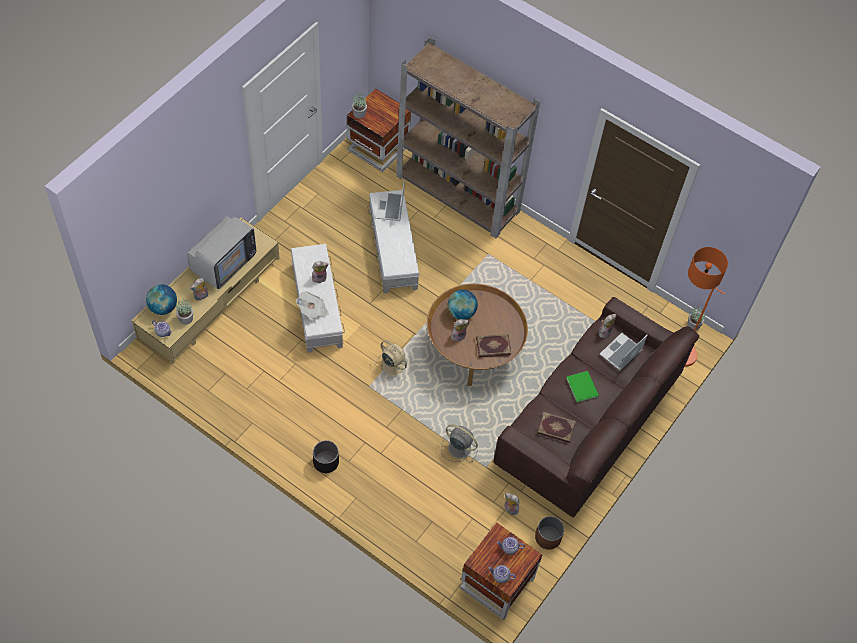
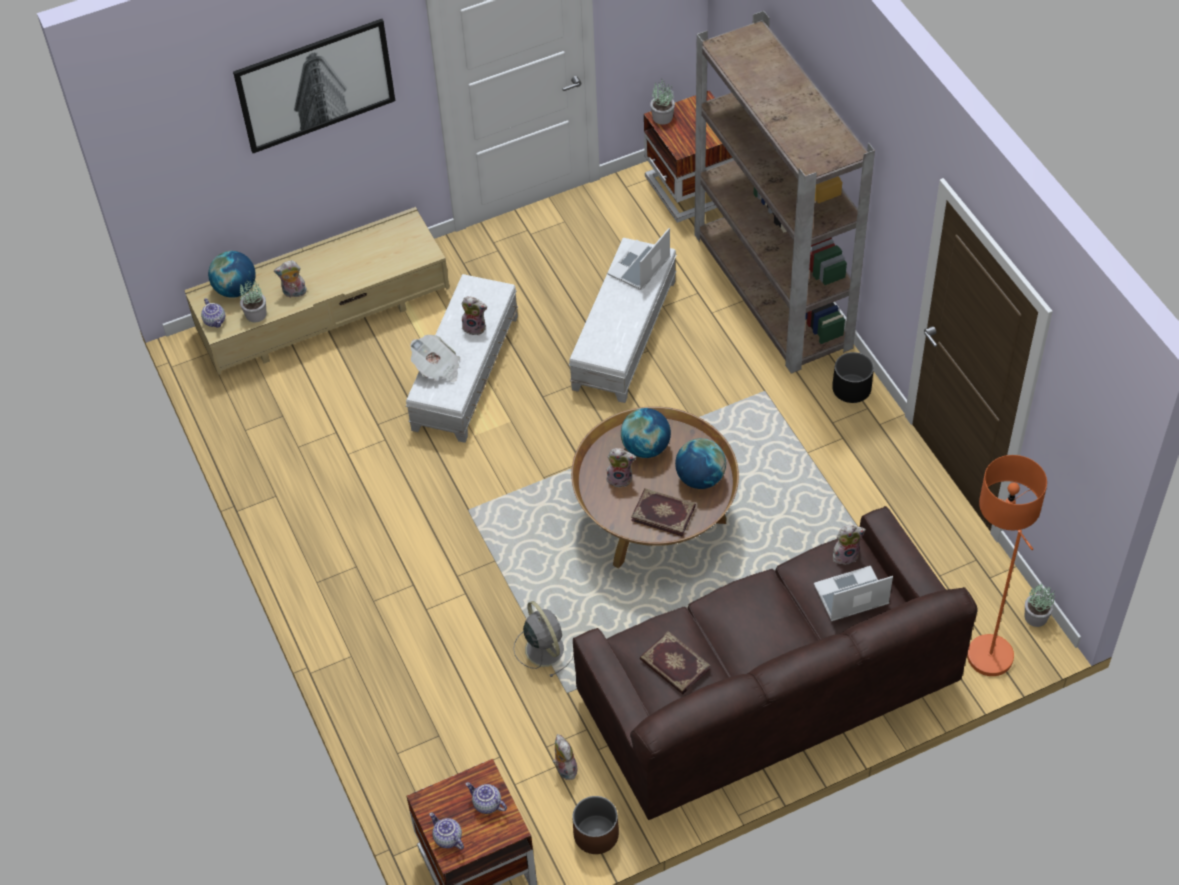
camera: 35 degrees right, 5 degrees down
television [187,216,256,289] -> none
black planter [313,440,339,473] -> black planter moved to [832,352,874,403]
beige fan [374,340,410,381] -> none
green book [566,371,599,403] -> none
none -> picture [233,19,395,153]
none -> globe [675,438,726,489]

